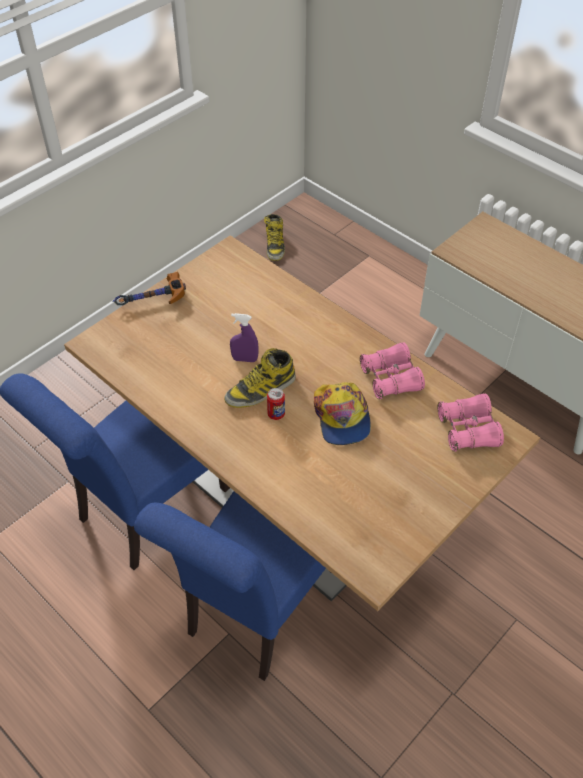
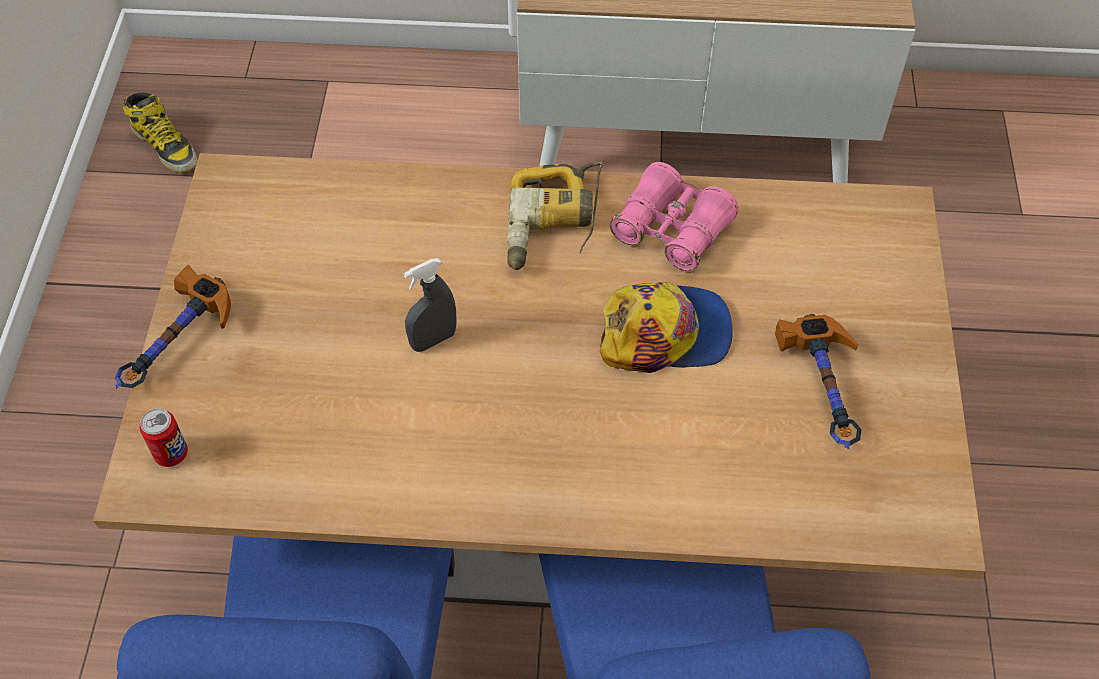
camera: 40 degrees left, 5 degrees up
boot [224,348,296,408] -> none
purple spray bottle [230,313,259,362] -> grey spray bottle [404,258,457,352]
can [267,388,285,420] -> can moved to [139,408,188,467]
cap [314,382,371,445] -> cap turned 45 degrees counterclockwise [600,282,733,373]
pink binoculars [438,394,504,452] -> none
none -> power drill [507,161,604,270]
none -> hammer [775,314,861,449]

